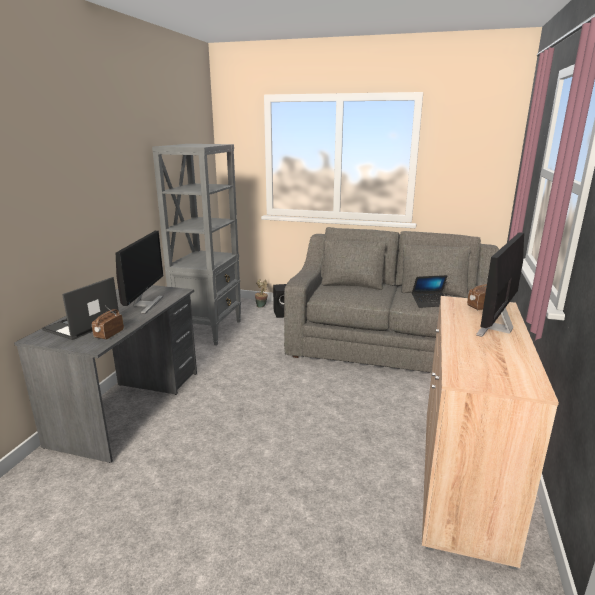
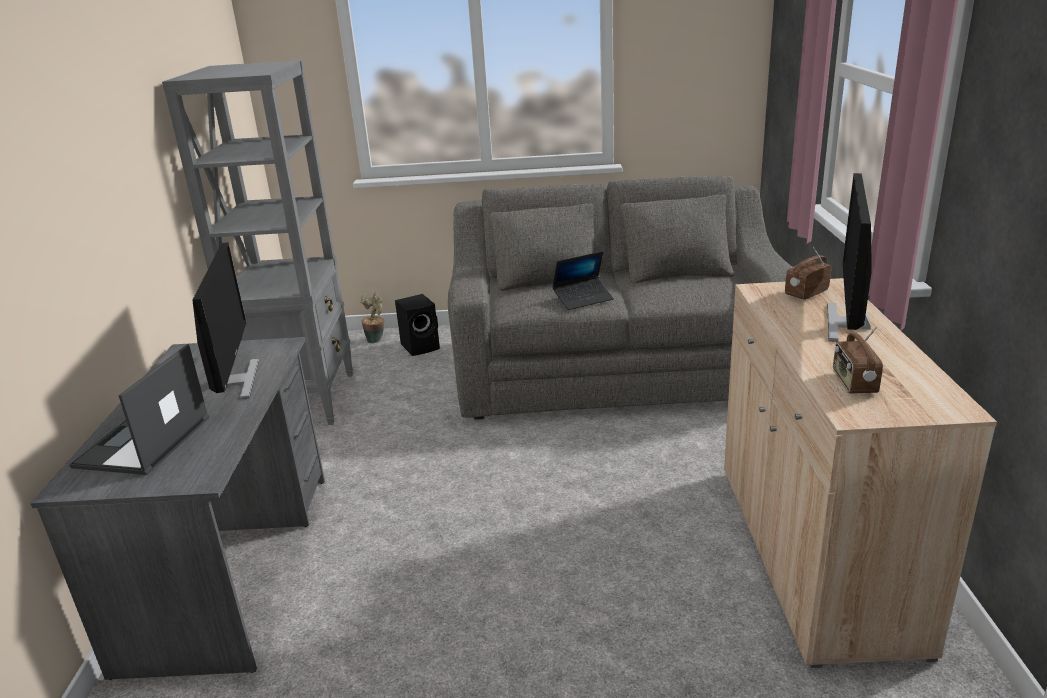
camera: 15 degrees left, 5 degrees up
radio [92,306,124,340] -> radio moved to [833,326,883,394]
laptop [412,275,447,308] -> laptop moved to [552,251,614,310]

